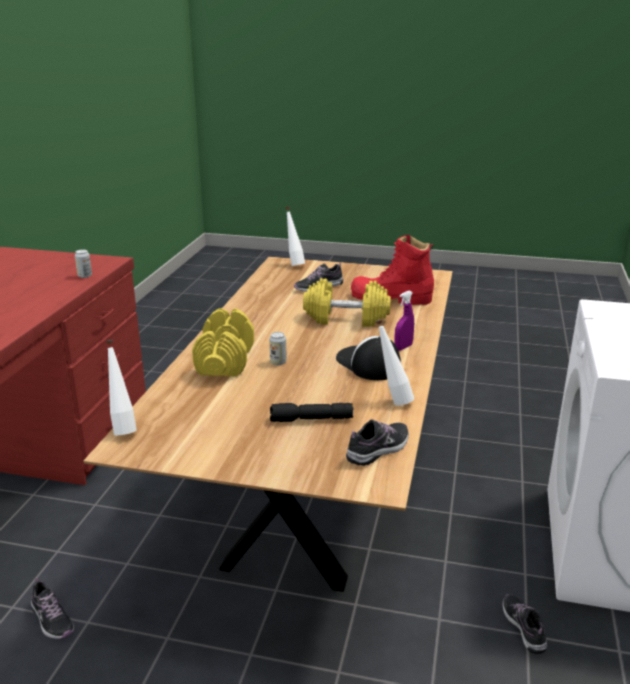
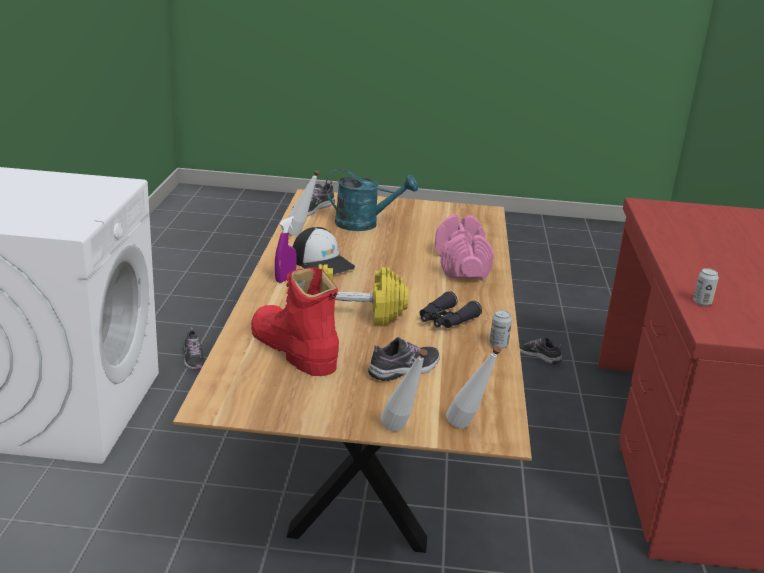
camera: 170 degrees right, 0 degrees up
white bottle [106,340,137,435] -> white bottle moved to [381,349,428,431]
yellow dumbbell [192,308,254,377] -> pink dumbbell [435,214,494,279]
can [269,332,287,365] -> can moved to [489,310,512,349]
black flashlight [270,403,353,422] -> turquoise watering can [325,169,418,231]
red boot [351,235,434,305] -> red boot turned 135 degrees counterclockwise [251,267,339,376]
none -> black binoculars [420,291,482,328]

